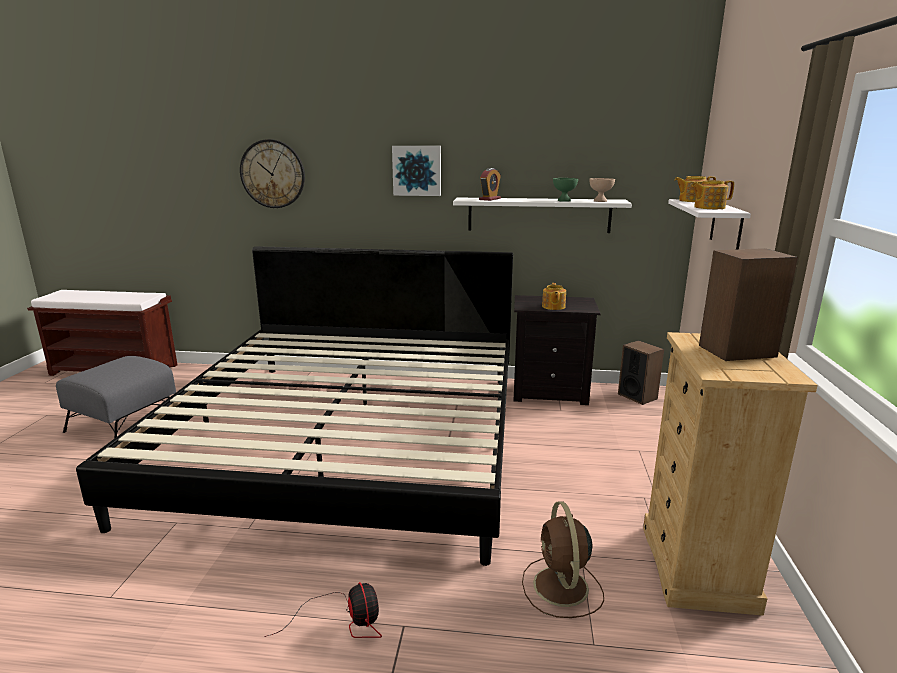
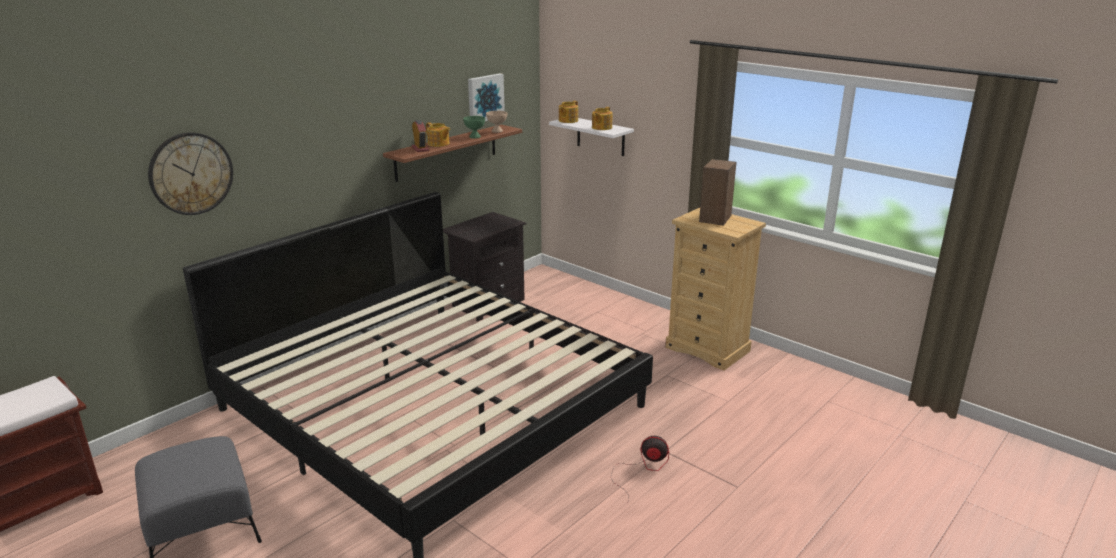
camera: 55 degrees left, 5 degrees up
picture [392,146,441,196] -> picture moved to [468,73,505,121]
white shelf [453,198,632,233] -> brown shelf [383,125,522,182]
brown fan [522,501,604,618] -> none
teapot [542,283,566,310] -> teapot moved to [426,122,450,147]
speaker [618,340,664,405] -> none

